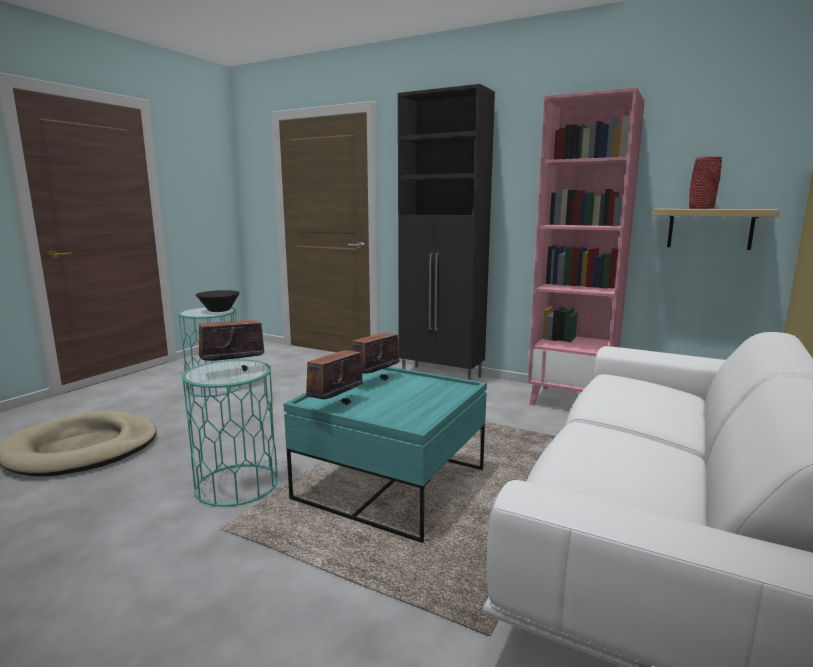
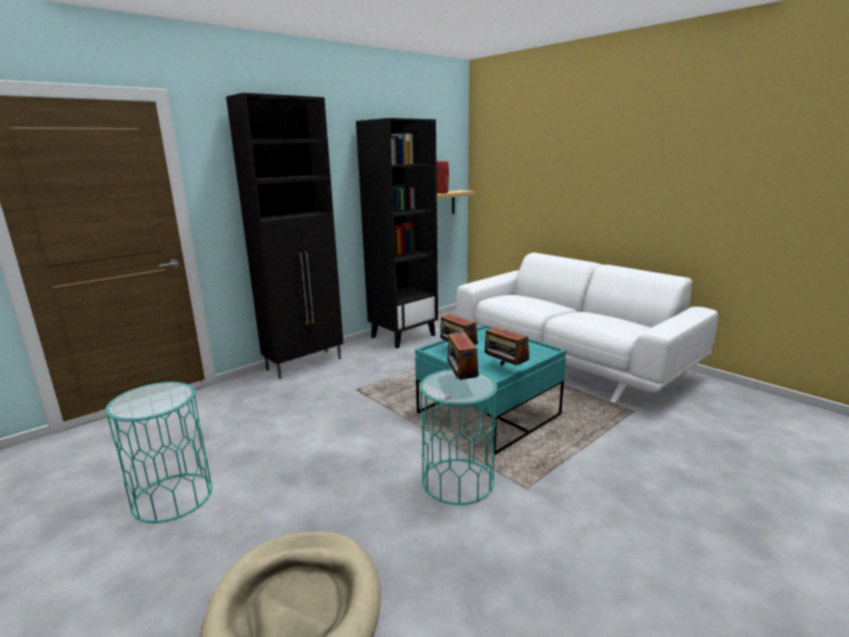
camera: 70 degrees left, 5 degrees up
black bowl [196,290,240,312] -> none
pink bookcase [528,87,645,405] -> black bookcase [356,118,438,348]

